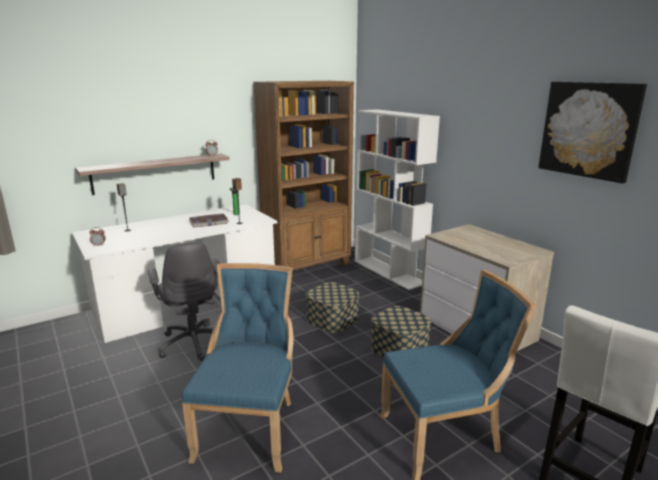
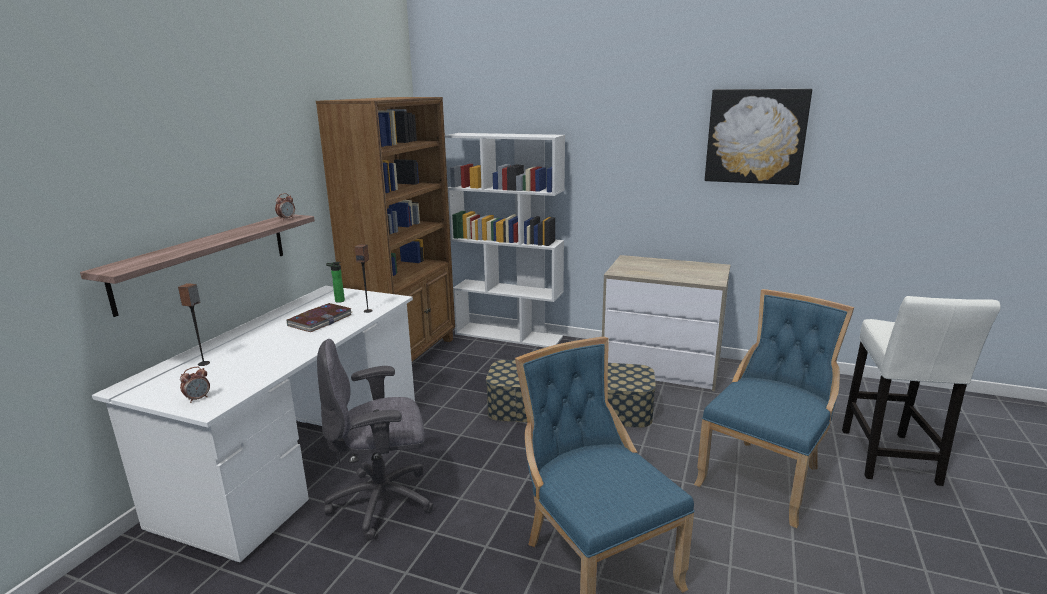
camera: 35 degrees left, 0 degrees up
grey office chair [148,241,220,361] -> grey office chair turned 135 degrees clockwise [317,339,433,540]

